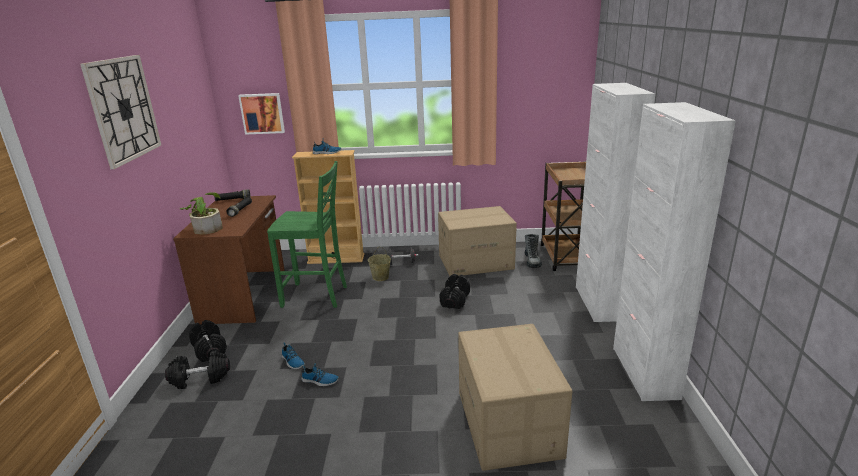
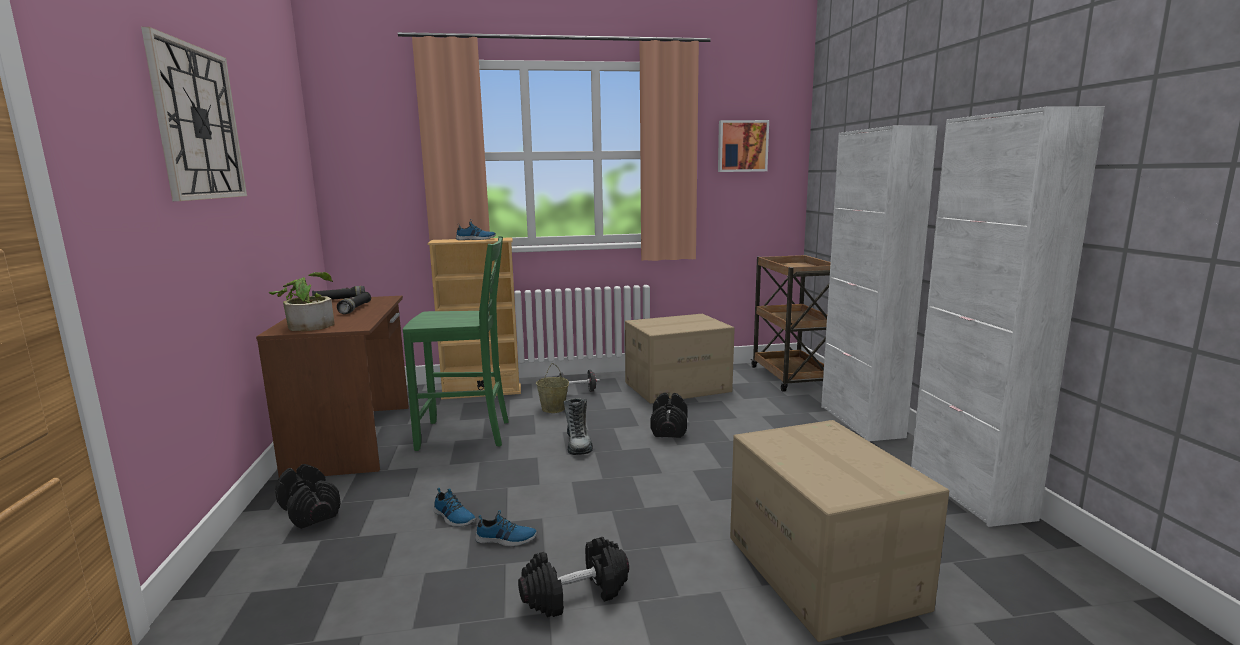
camera: 10 degrees left, 10 degrees down
black dumbbell [165,350,230,389] -> black dumbbell moved to [518,537,629,617]
picture [238,93,285,135] -> picture moved to [718,120,769,172]
boot [525,234,542,268] -> boot moved to [564,398,593,455]

